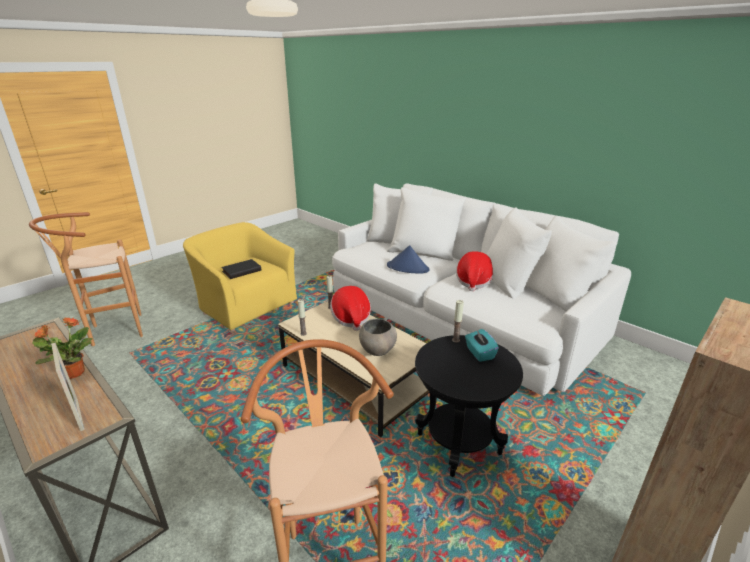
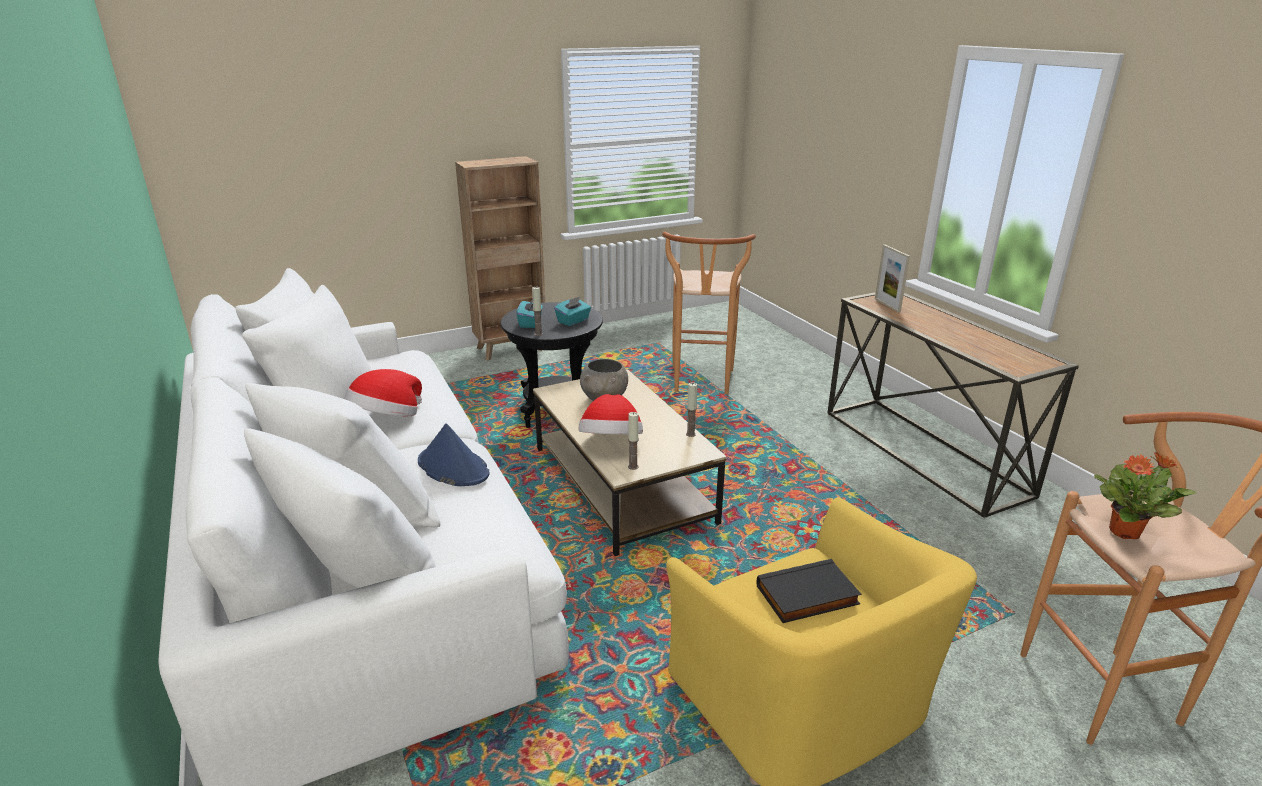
camera: 160 degrees left, 0 degrees up
potted plant [32,318,93,379] -> potted plant moved to [1094,452,1196,539]
none -> turquoise tissue box [554,297,591,326]

